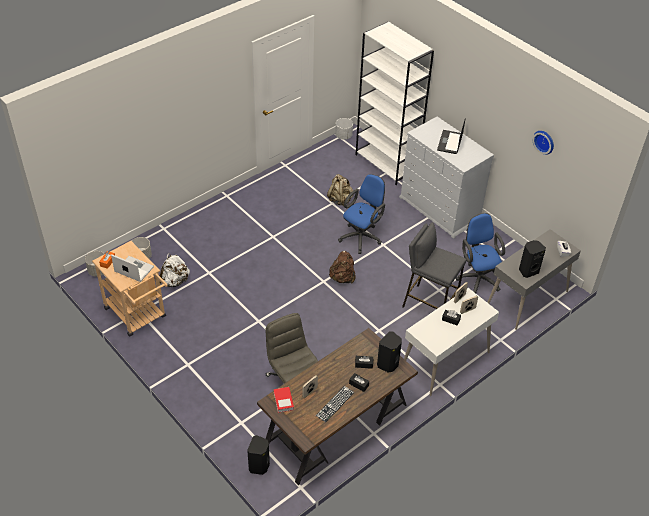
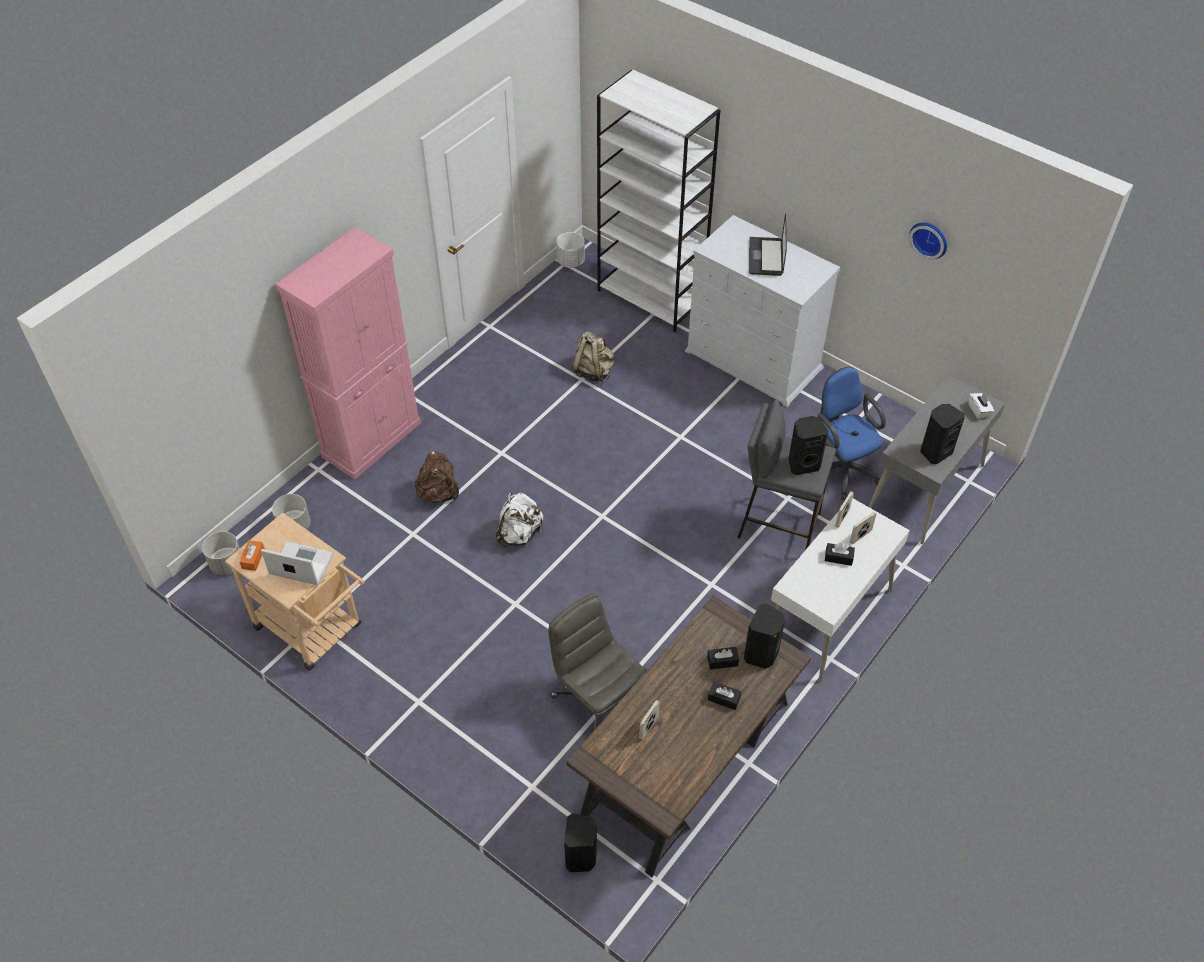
camera: 10 degrees left, 5 degrees up
white backpack [159,253,190,287] -> white backpack moved to [496,493,543,547]
book [274,387,294,413] -> none
keyboard [316,386,354,422] -> none
brown backpack [329,251,356,283] -> brown backpack moved to [415,451,459,503]
blue office chair [338,174,385,254] -> none
none -> pink cabinet [275,227,421,480]
none -> black speaker [789,416,828,475]

